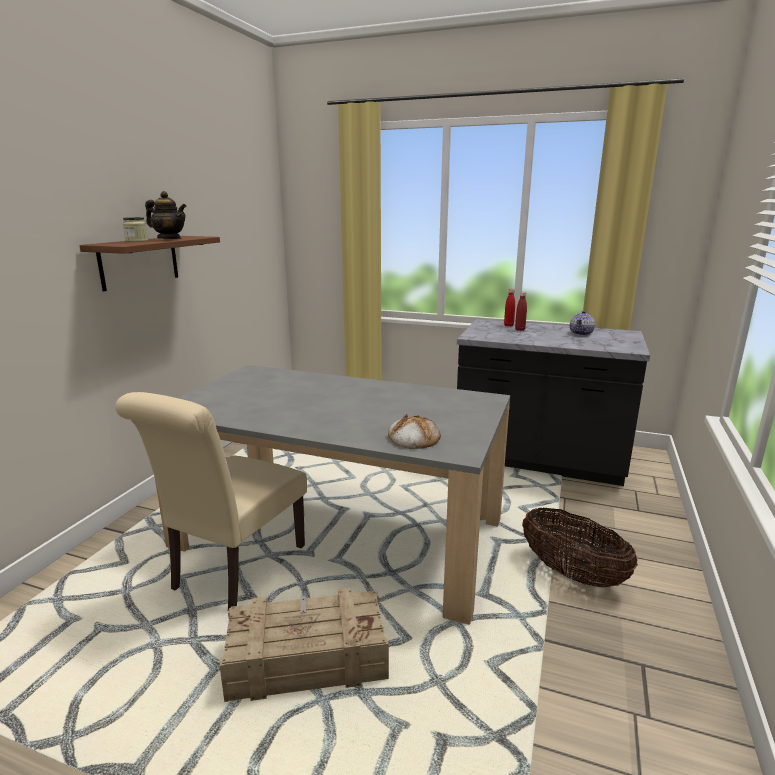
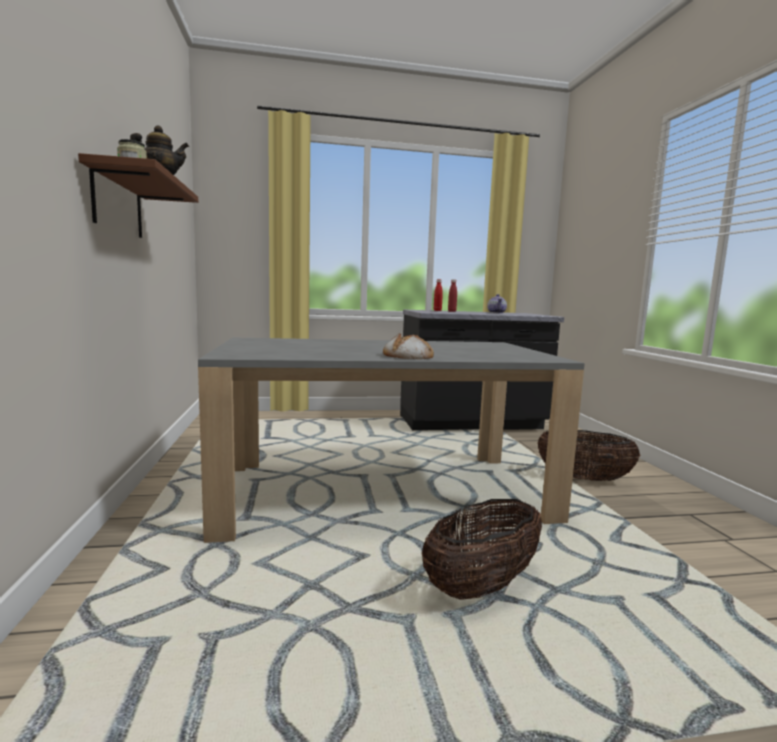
camera: 30 degrees left, 10 degrees down
beige chair [115,392,307,611] -> none
crate [220,588,389,702] -> basket [422,499,542,600]
bread [388,414,441,449] -> bread moved to [383,333,434,359]

